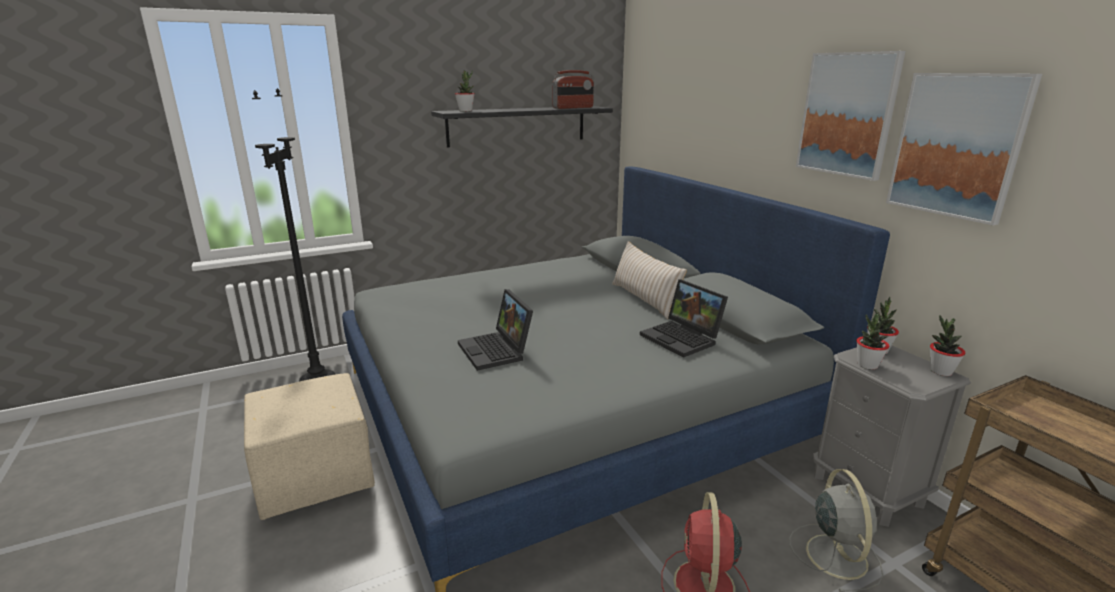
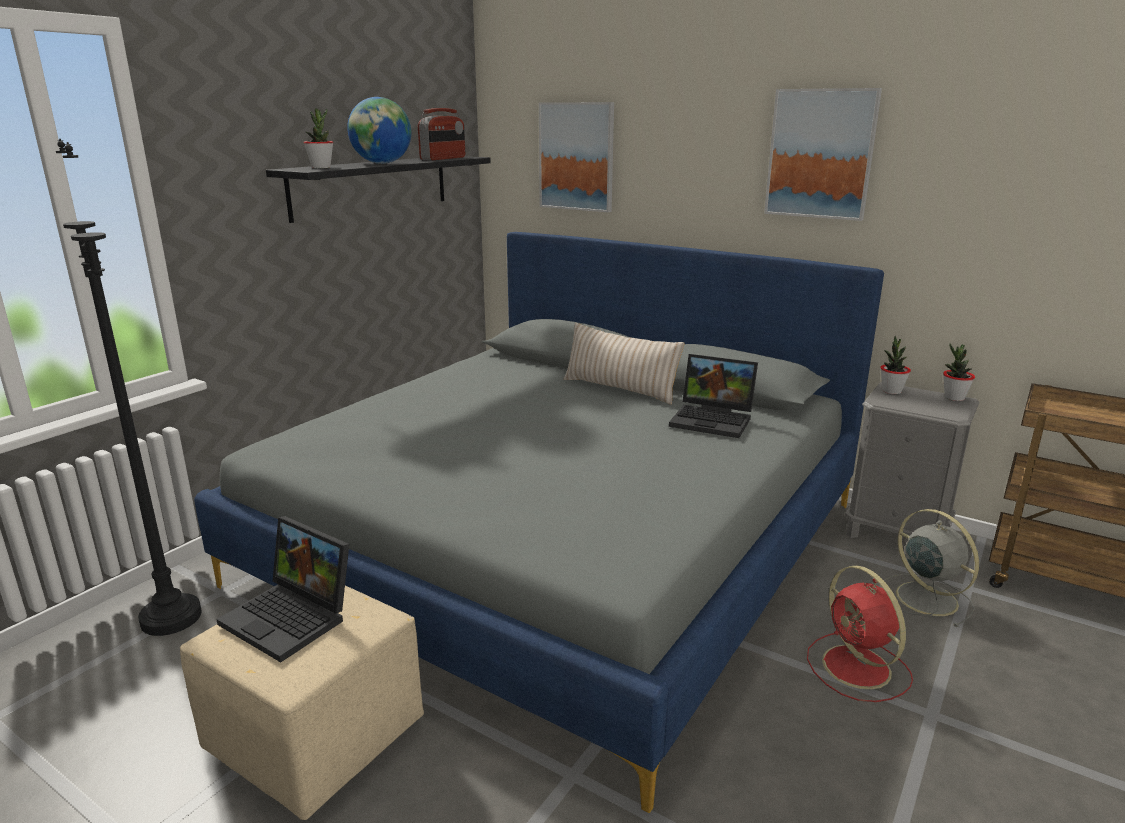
camera: 30 degrees left, 0 degrees up
laptop [458,289,533,371] -> laptop moved to [216,516,349,662]
potted plant [856,313,889,370] -> none
picture [886,73,1042,225] -> picture moved to [539,102,614,212]
none -> globe [347,97,411,164]

